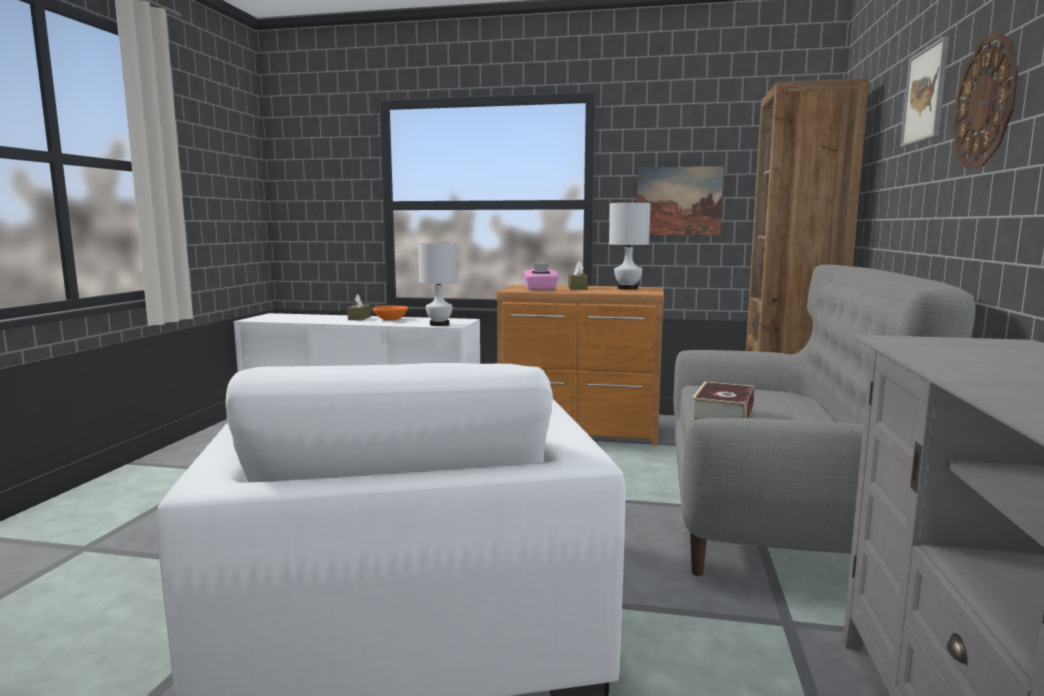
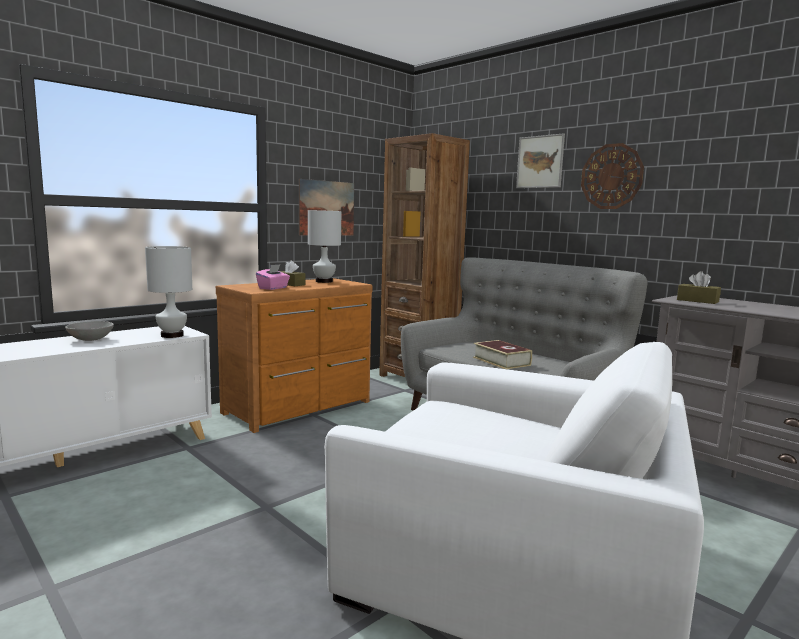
camera: 55 degrees left, 0 degrees up
brown tissue box [347,294,371,320] -> brown tissue box moved to [677,271,721,304]
orange bowl [372,306,408,320] -> grey bowl [65,321,114,341]

